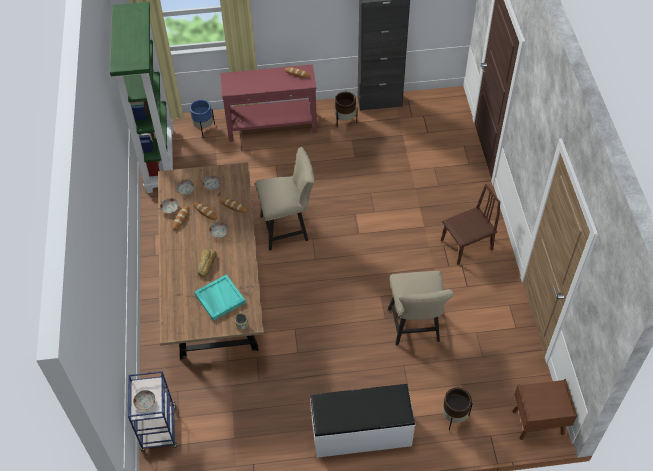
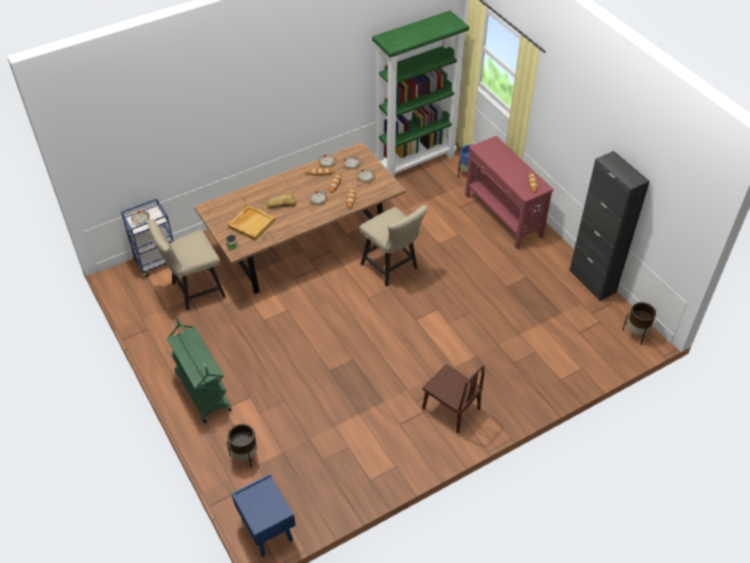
camera: 65 degrees right, 5 degrees down
turquoise tray [194,274,246,321] -> beige tray [228,205,275,241]
white bench [310,384,415,458] -> green cart [167,318,232,423]
brown planter [335,92,358,127] -> brown planter moved to [623,302,656,345]
beige chair [388,271,454,345] -> beige chair moved to [148,219,226,310]
brown nightstand [512,379,577,440] -> blue nightstand [232,474,296,557]

